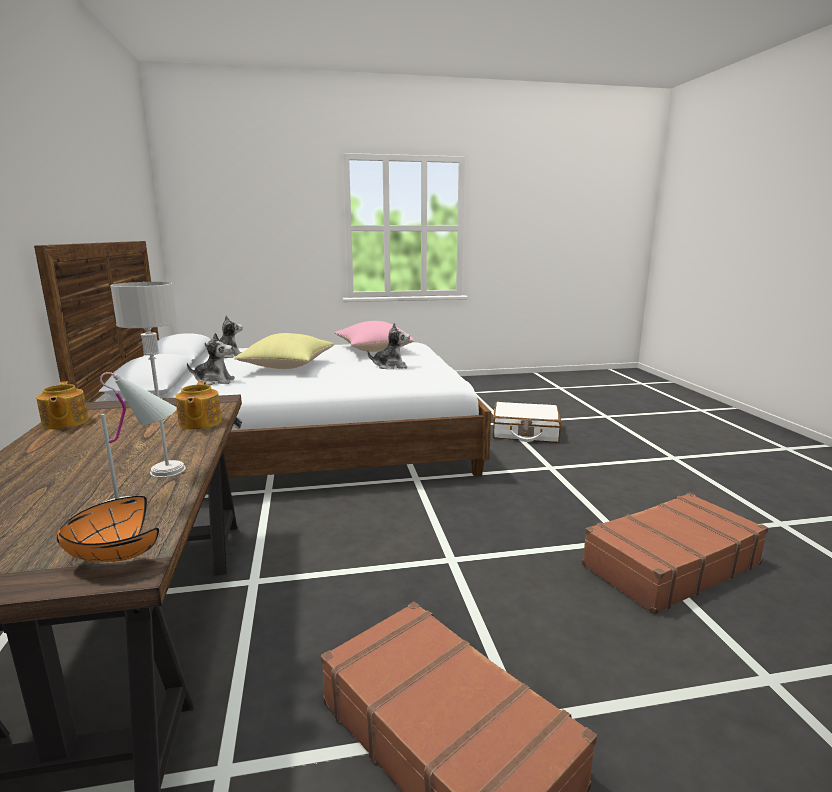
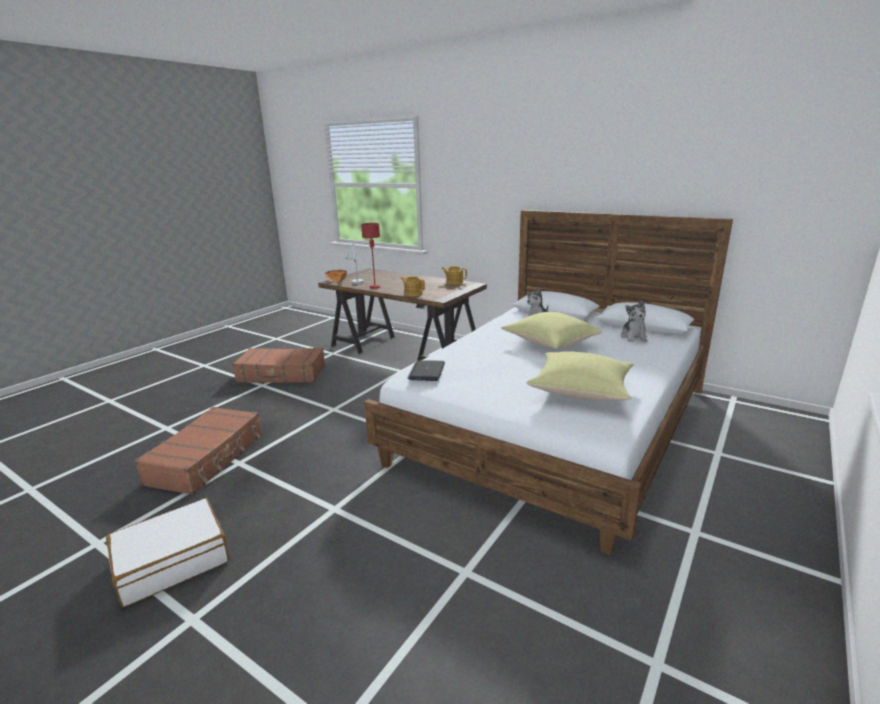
camera: 135 degrees right, 5 degrees up
grey table lamp [110,282,186,478] -> red table lamp [361,223,380,289]
pink pillow [335,321,414,352] -> yellow pillow [526,351,634,400]
plush toy [367,323,410,369] -> none
white suitcase [493,402,561,443] -> white suitcase moved to [106,498,229,607]
none -> laptop [407,360,445,381]

